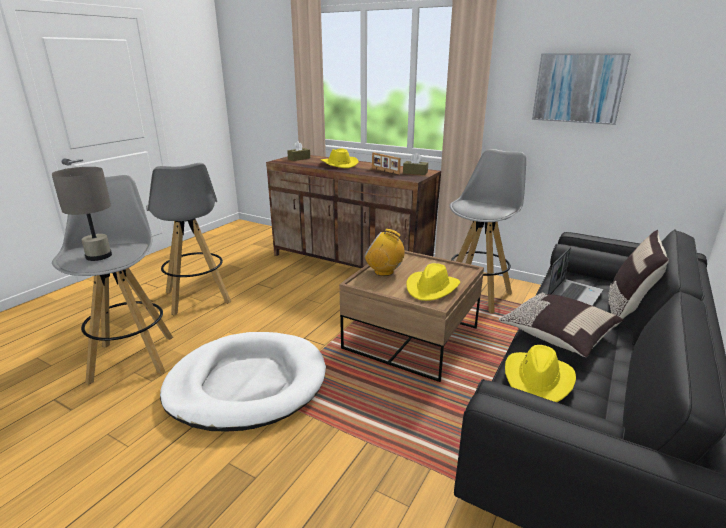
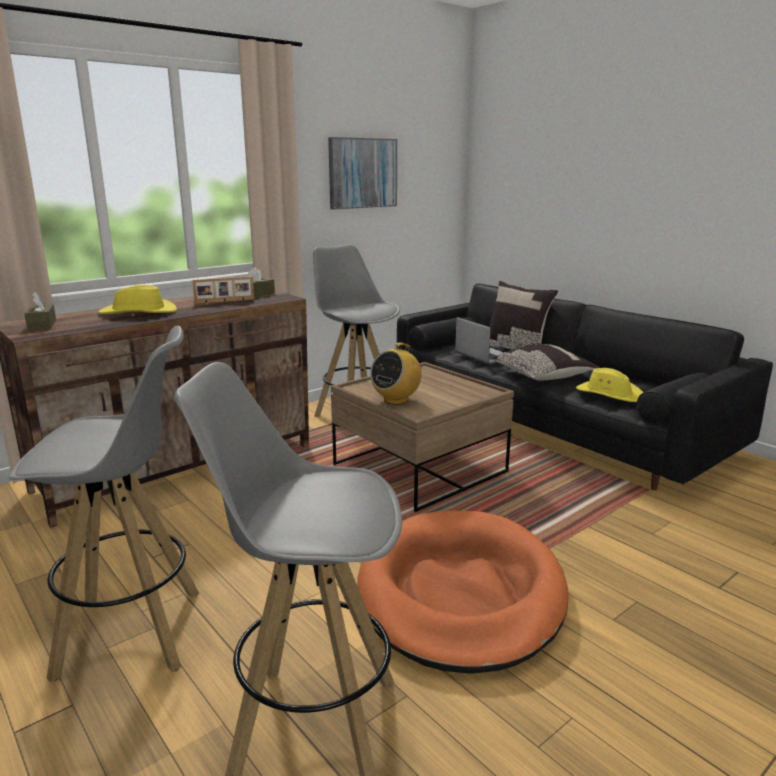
camera: 70 degrees left, 5 degrees down
grey table lamp [52,167,112,261] -> none
white dog bed [160,332,326,431] -> orange dog bed [357,510,569,674]
yellow hat [407,263,460,301] -> none

